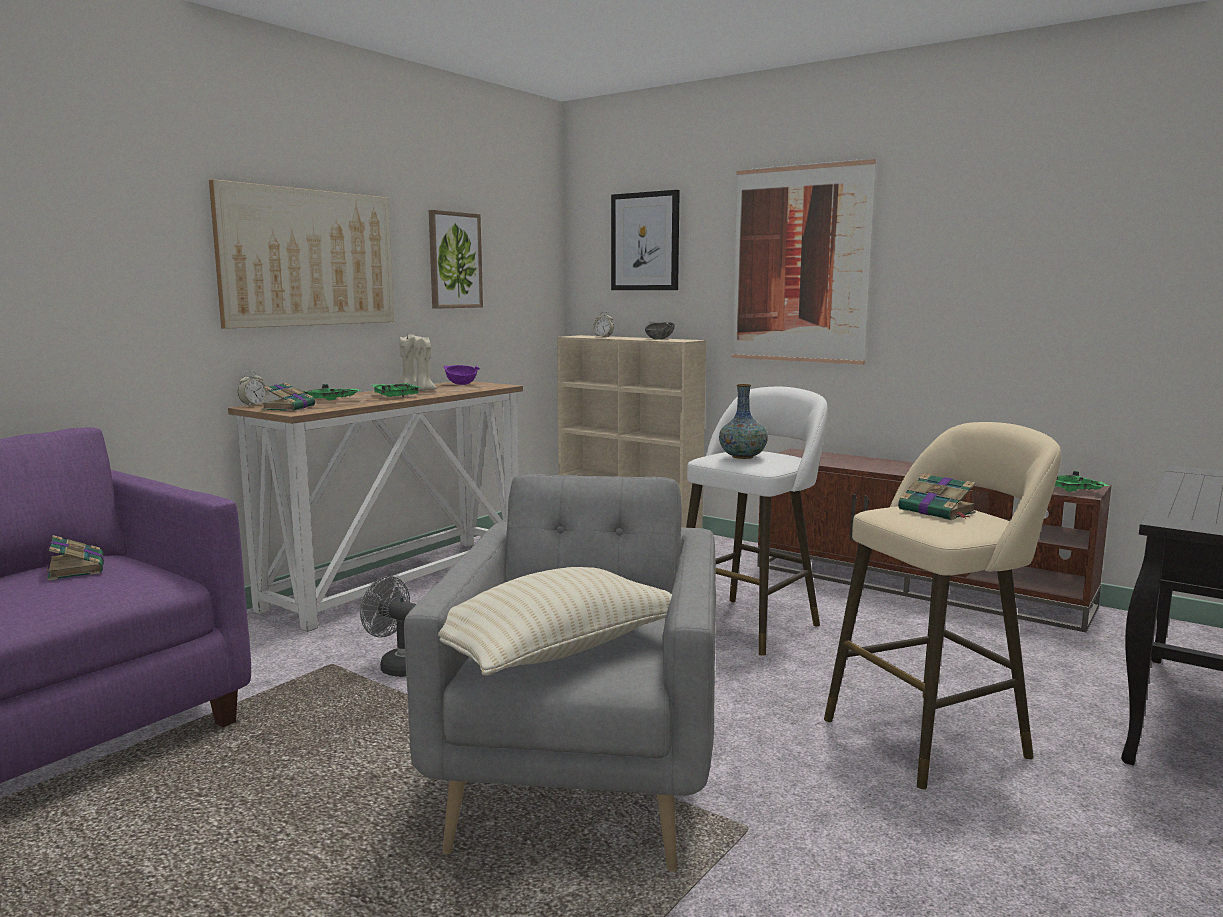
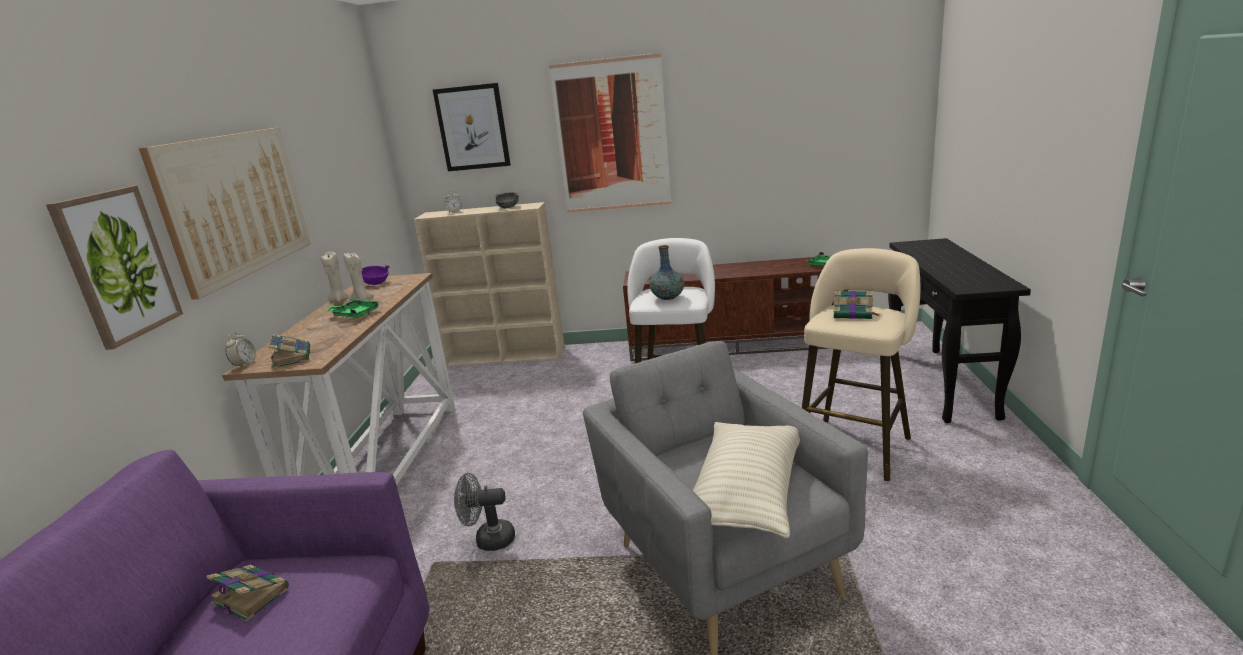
camera: 30 degrees left, 10 degrees up
green tray [303,384,360,401] -> none
picture [429,210,483,309] -> picture moved to [46,186,183,350]

